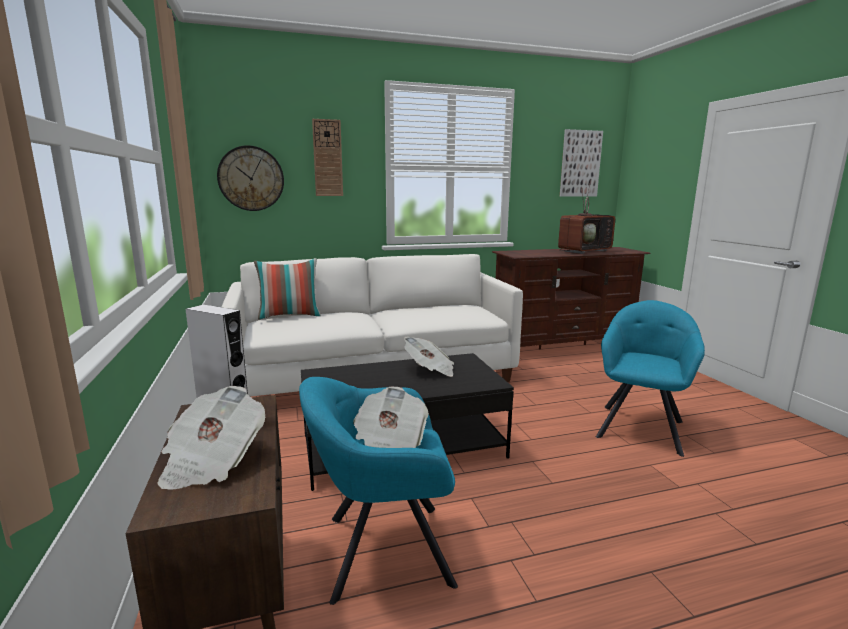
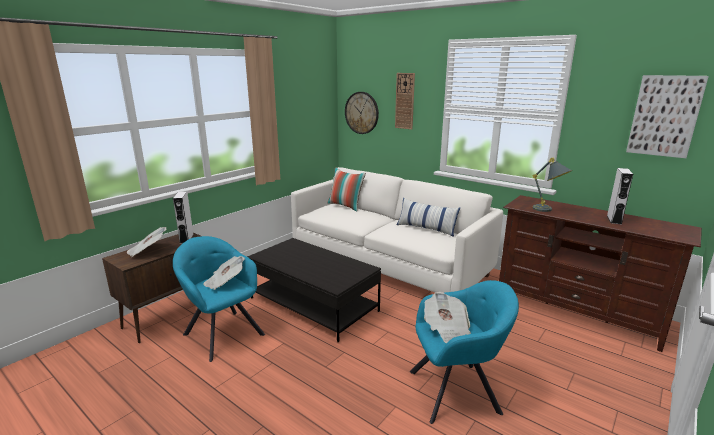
camera: 55 degrees right, 5 degrees up
newspaper [404,337,454,377] -> newspaper moved to [424,292,471,343]
television [558,184,615,254] -> white speaker [607,168,633,225]
none -> pillow [397,198,460,237]
none -> grey table lamp [533,157,573,212]

